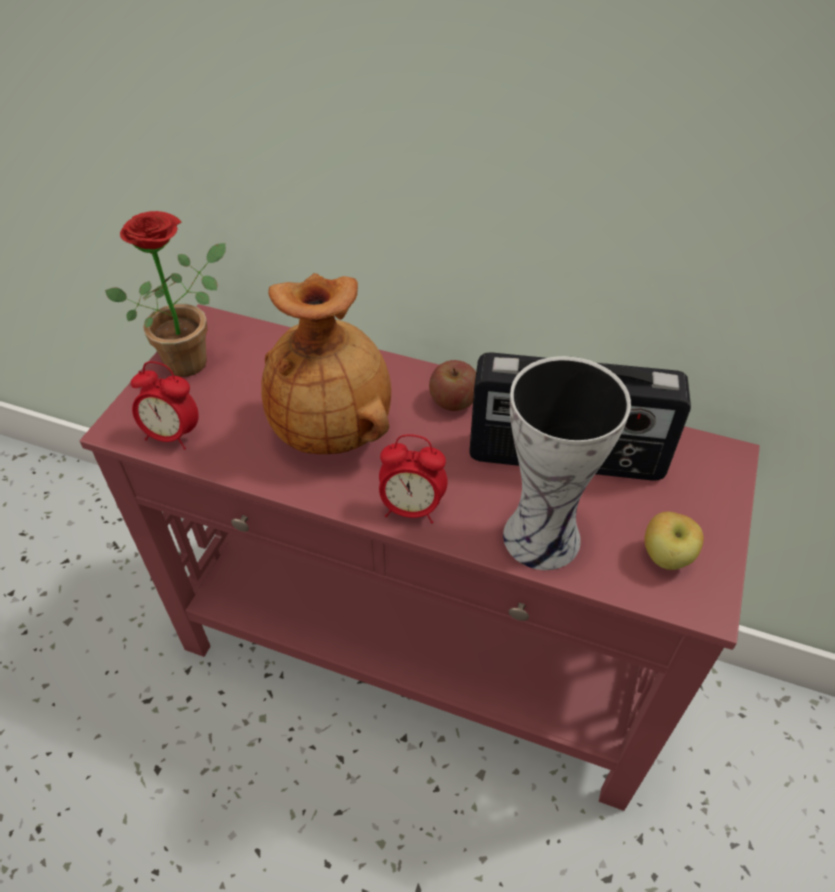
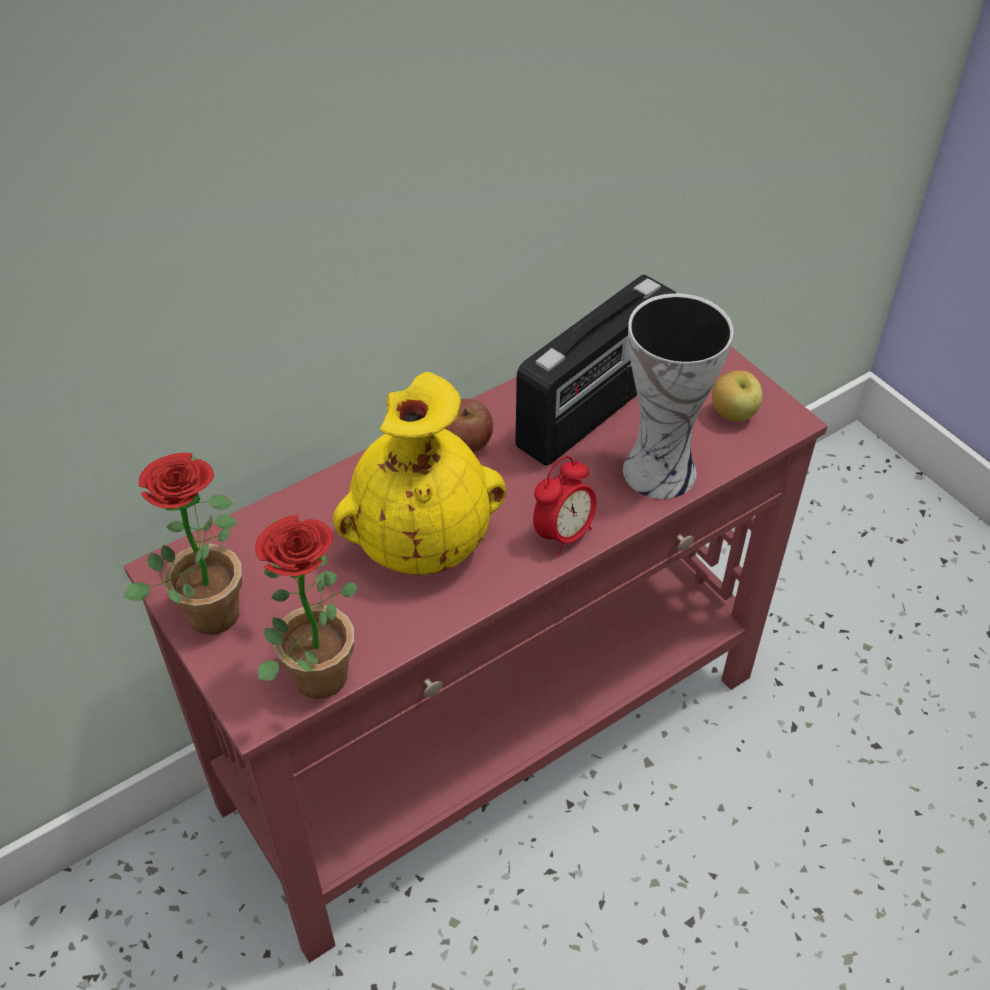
camera: 55 degrees left, 0 degrees up
alarm clock [131,361,199,450] -> potted plant [255,515,358,699]
brown vase [261,273,391,454] -> yellow vase [333,372,506,575]

